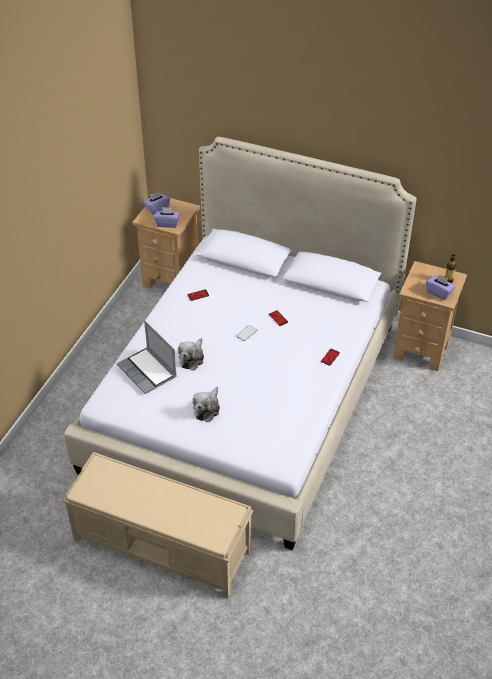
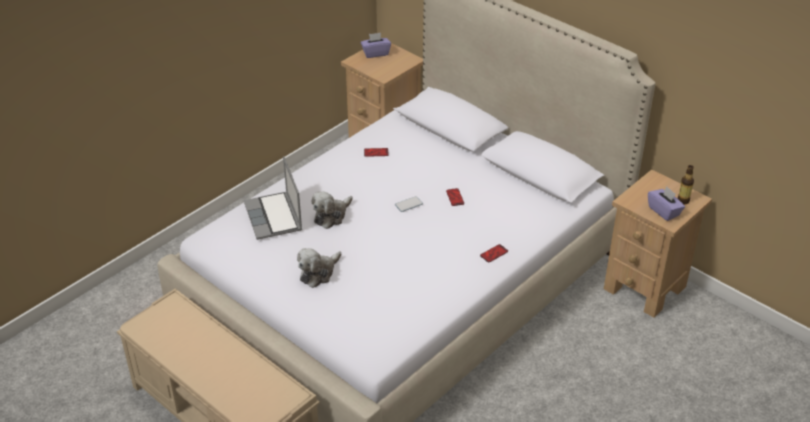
camera: 20 degrees right, 5 degrees down
purple tissue box [154,207,180,228] -> none

